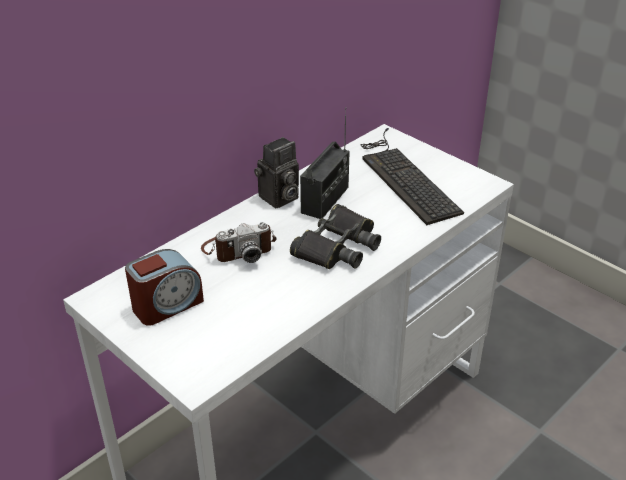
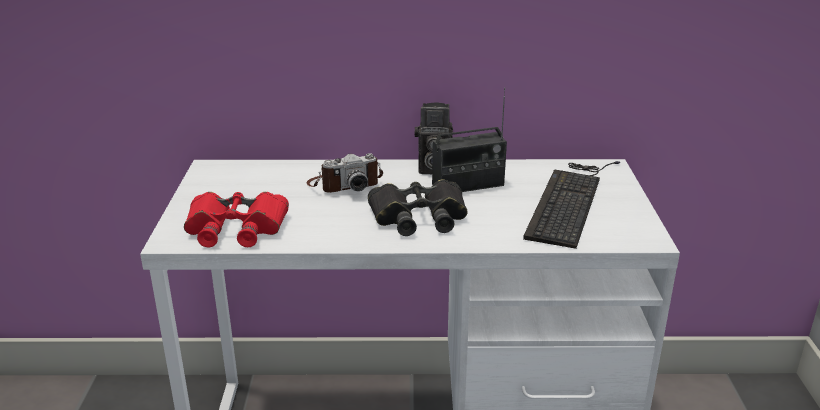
camera: 45 degrees right, 10 degrees down
alarm clock [125,249,204,326] -> none
camera [201,222,276,263] -> camera turned 45 degrees counterclockwise [307,153,383,193]
none -> red binoculars [184,192,289,248]

